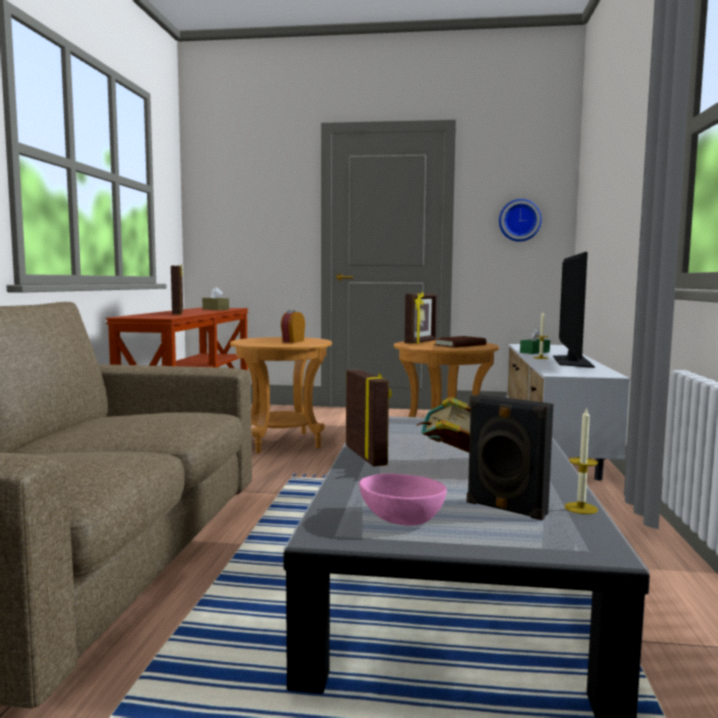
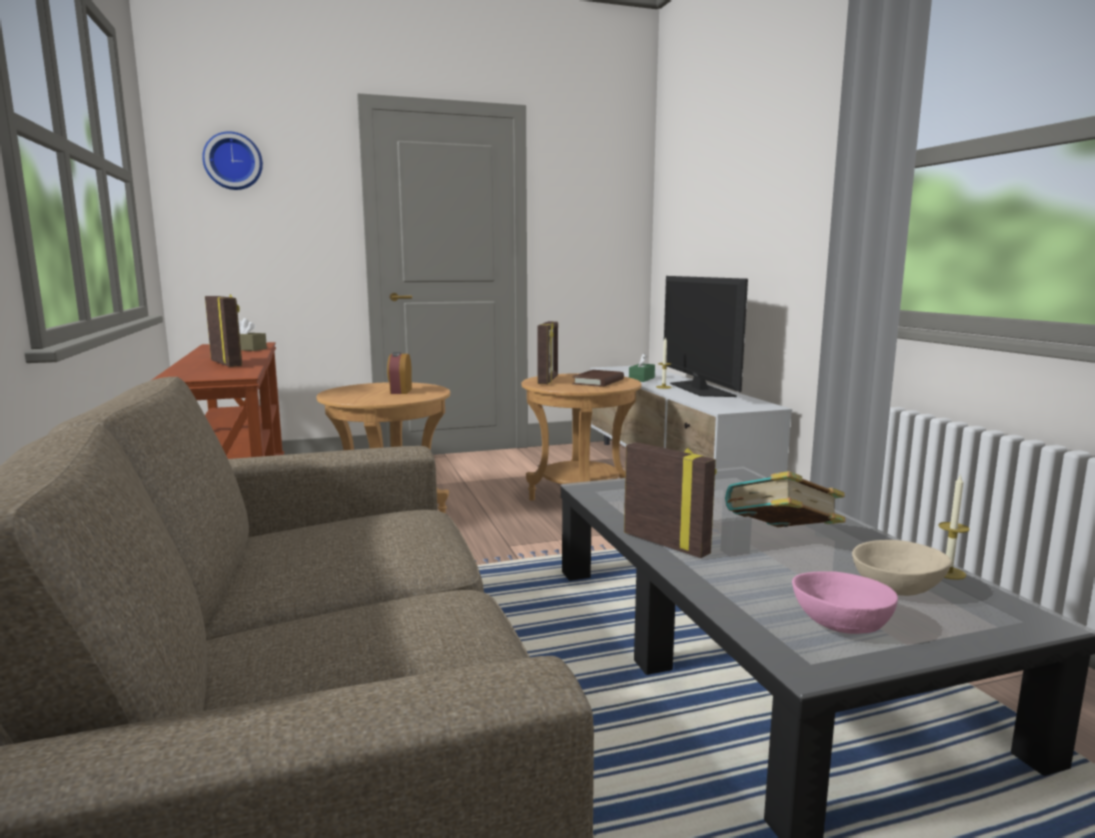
camera: 25 degrees left, 5 degrees up
black speaker [467,394,553,520] -> beige bowl [852,540,952,596]
wall clock [499,199,542,242] -> wall clock moved to [202,131,263,190]

